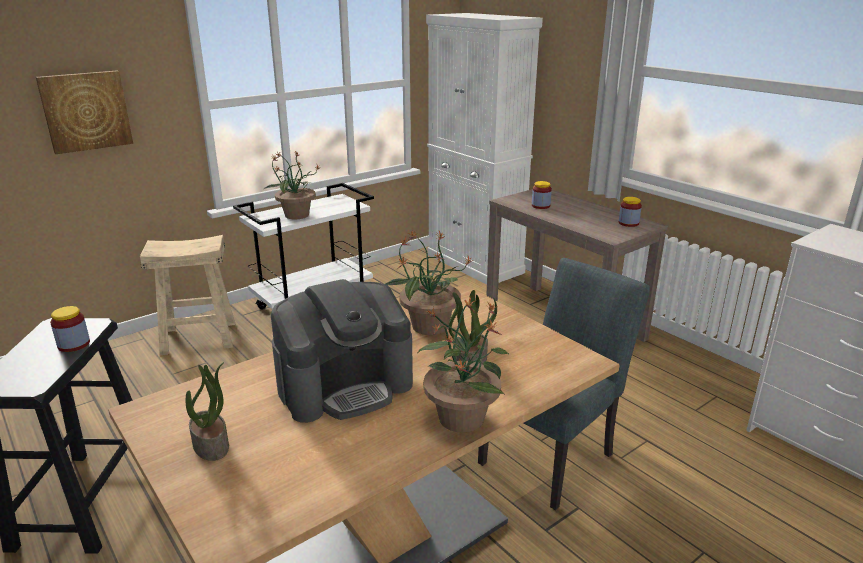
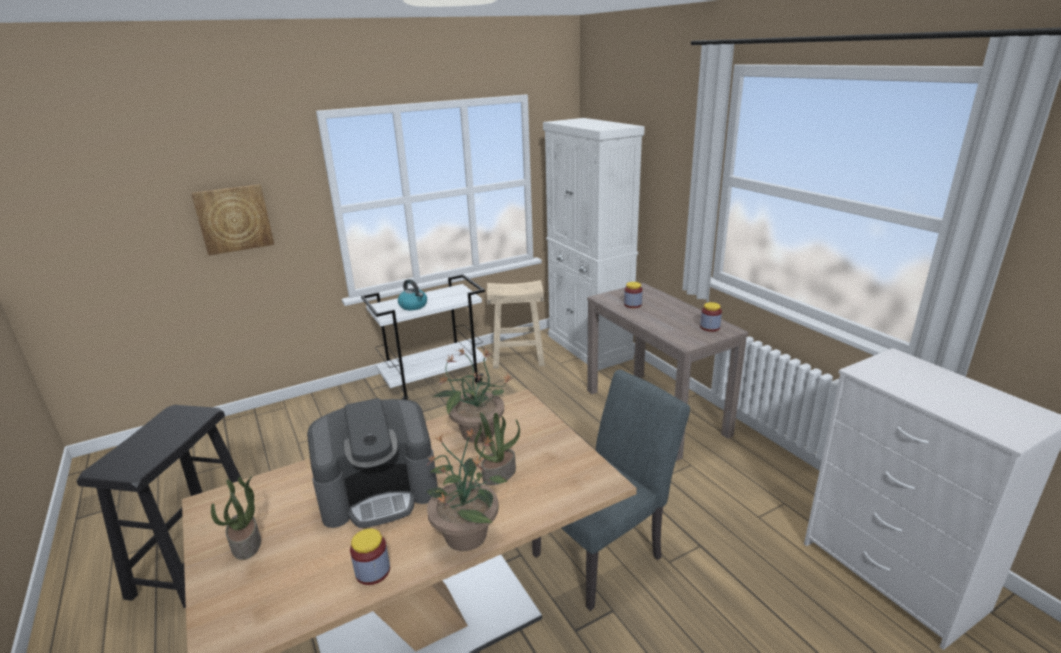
camera: 10 degrees right, 0 degrees up
jar [50,306,90,352] -> jar moved to [350,529,390,585]
beige stool [140,235,235,355] -> beige stool moved to [487,280,545,369]
potted plant [264,151,320,219] -> kettle [398,279,427,310]

